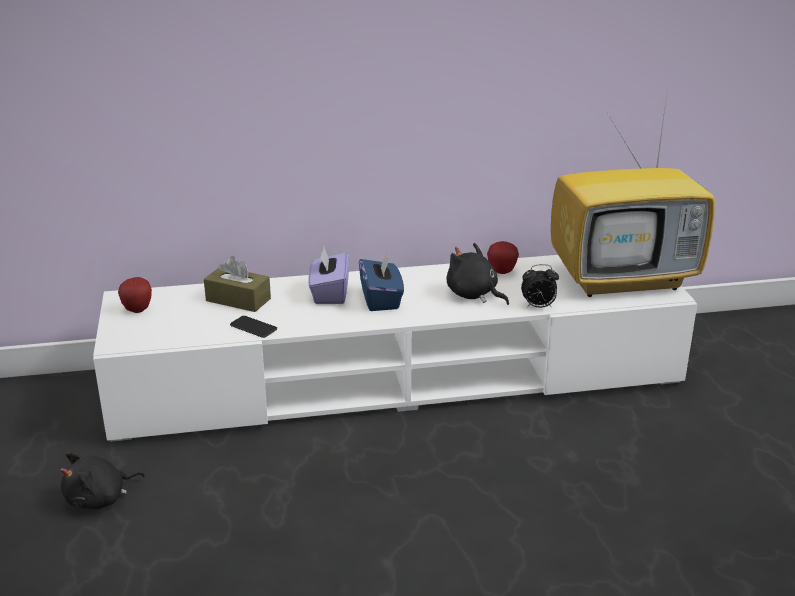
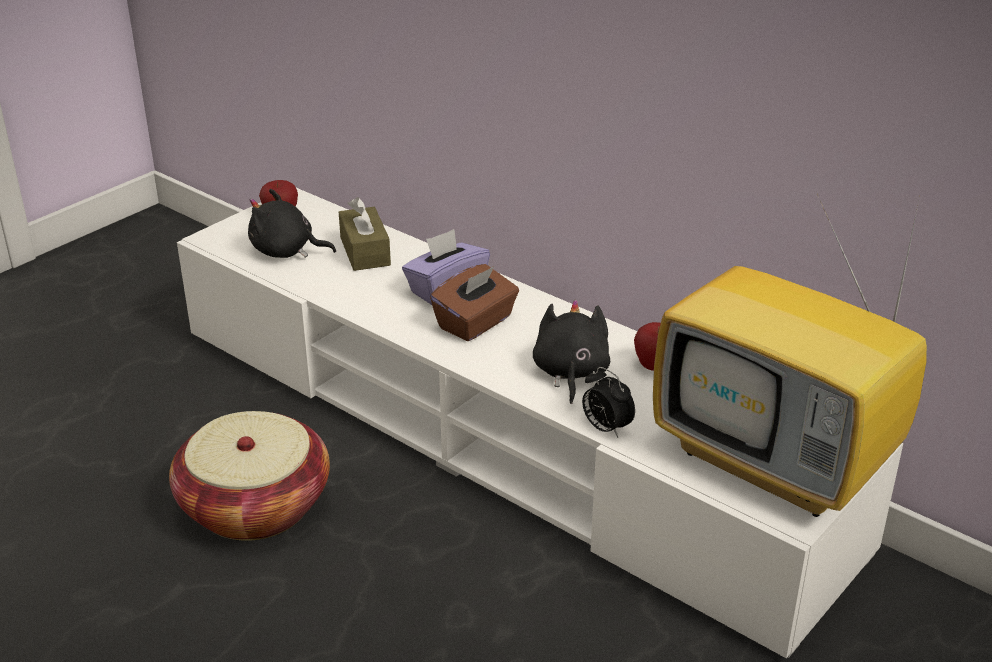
camera: 50 degrees right, 5 degrees up
black plush toy [60,452,145,509] -> black plush toy moved to [248,189,336,258]
phone [230,316,277,338] -> none
blue tissue box [359,251,404,311] -> brown tissue box [430,264,519,341]
none -> basket [169,411,330,541]

